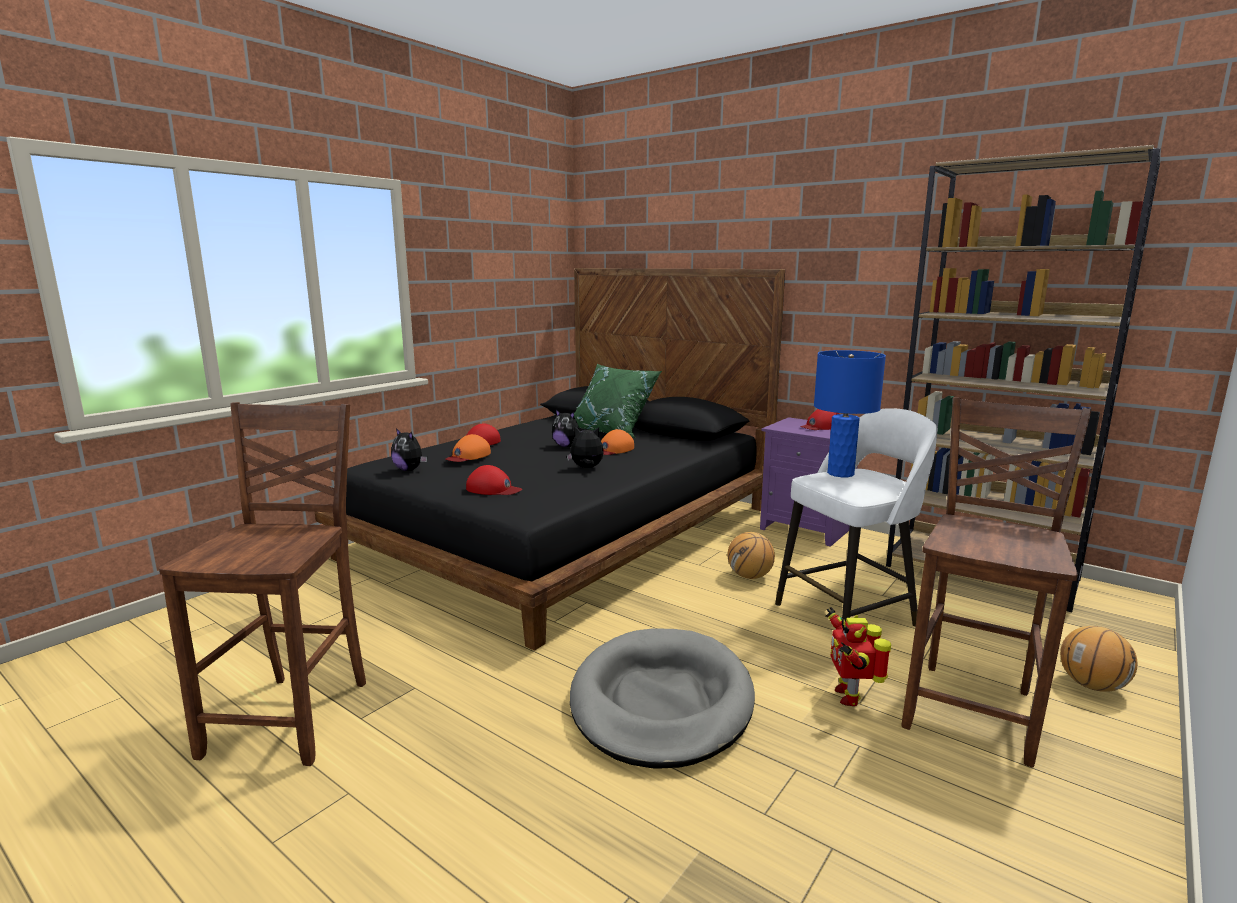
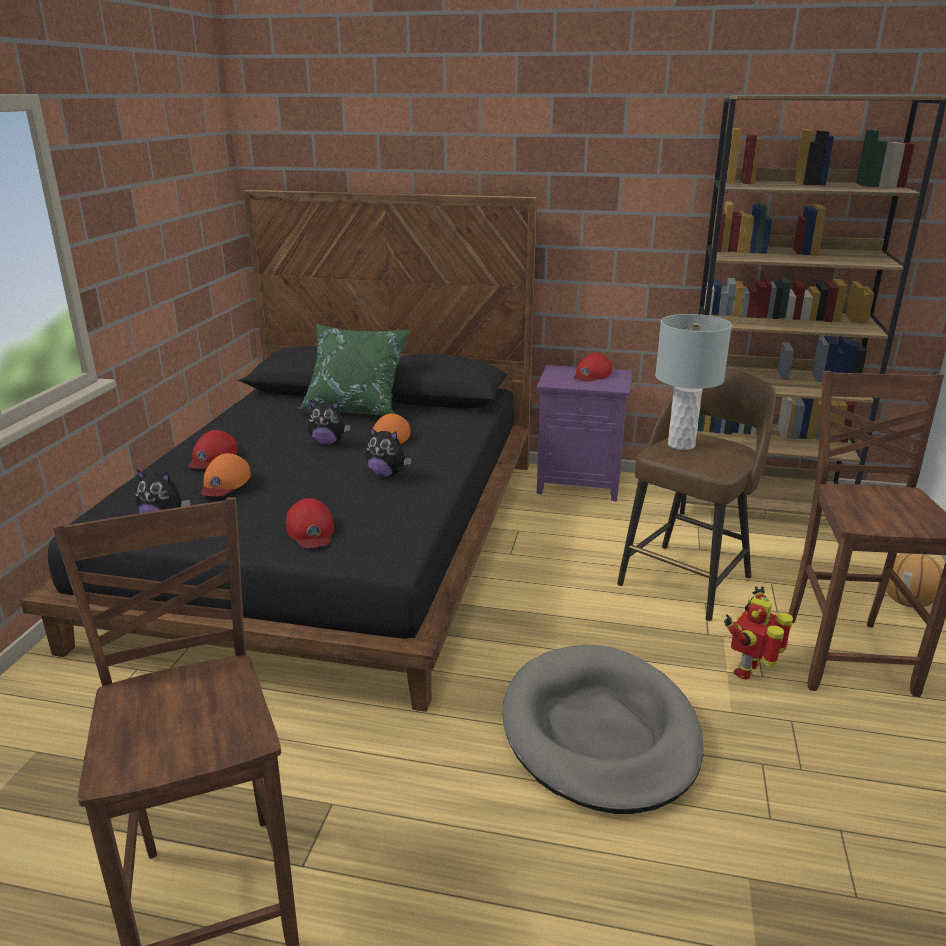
camera: 25 degrees left, 10 degrees up
red cap [466,465,522,495] -> red cap turned 75 degrees clockwise [286,498,334,548]
plush toy [567,427,604,468] -> plush toy turned 135 degrees counterclockwise [365,427,411,477]
basketball [727,532,775,579] -> none
white stool [775,408,938,626] -> brown stool [617,369,776,621]
blue table lamp [814,350,886,477] -> grey table lamp [655,314,732,450]
toy robot [825,607,891,706] -> toy robot turned 60 degrees clockwise [724,587,793,679]

